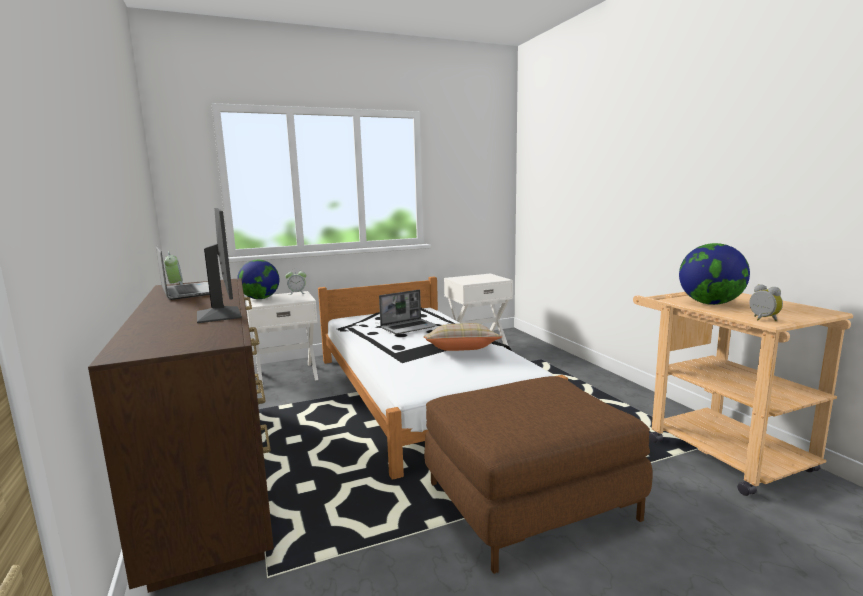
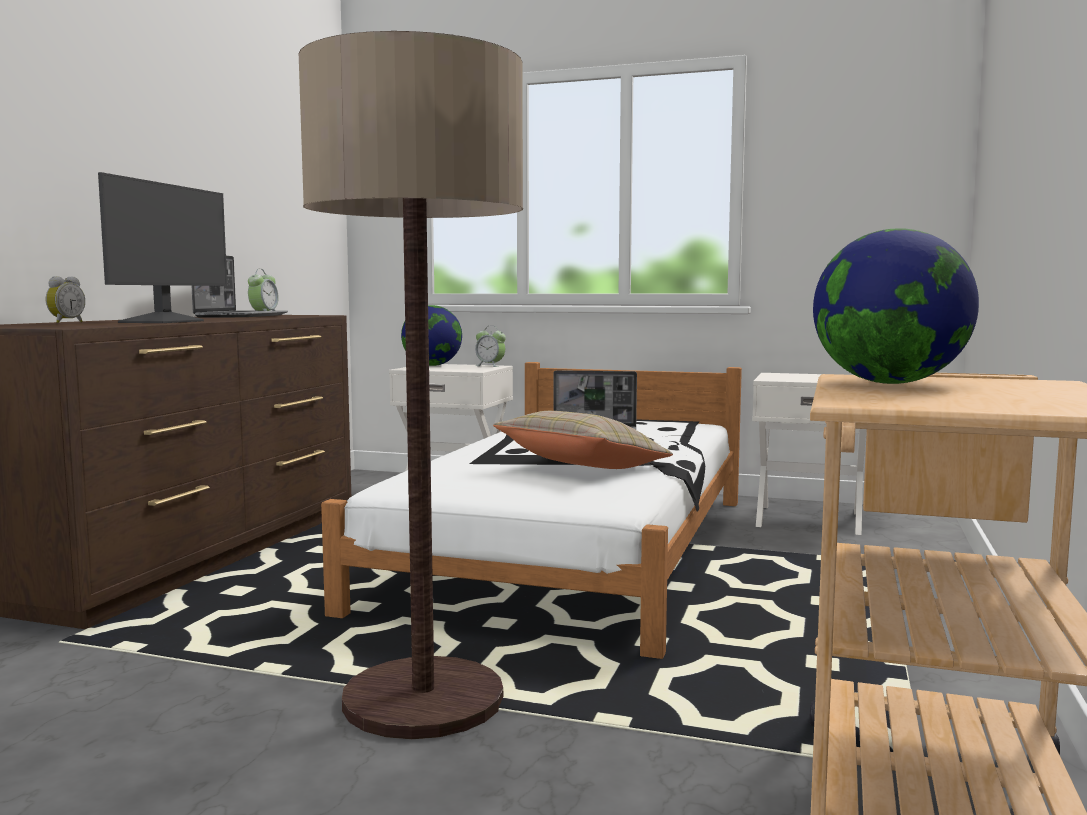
camera: 40 degrees right, 5 degrees down
brown ottoman [424,376,653,574] -> floor lamp [298,31,523,739]
alarm clock [749,284,783,321] -> alarm clock moved to [46,276,85,323]

